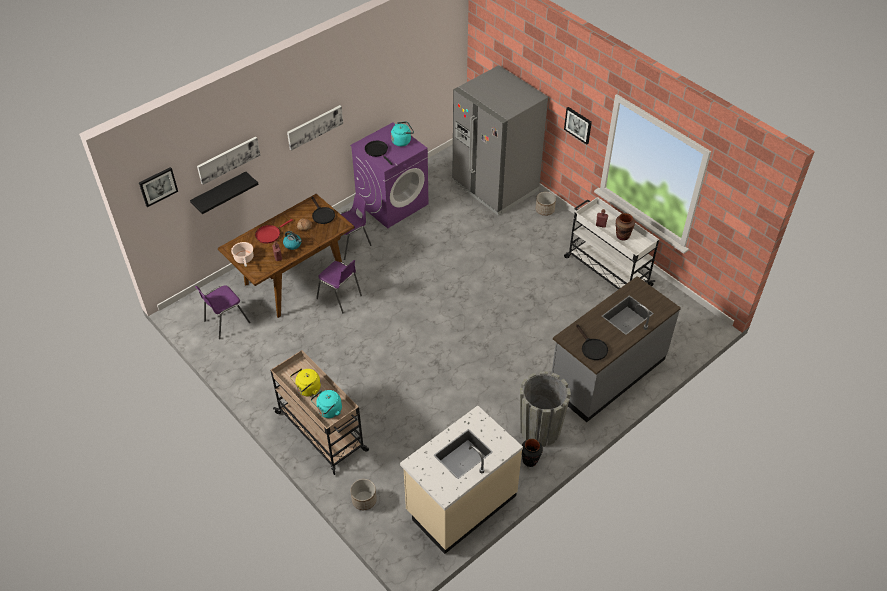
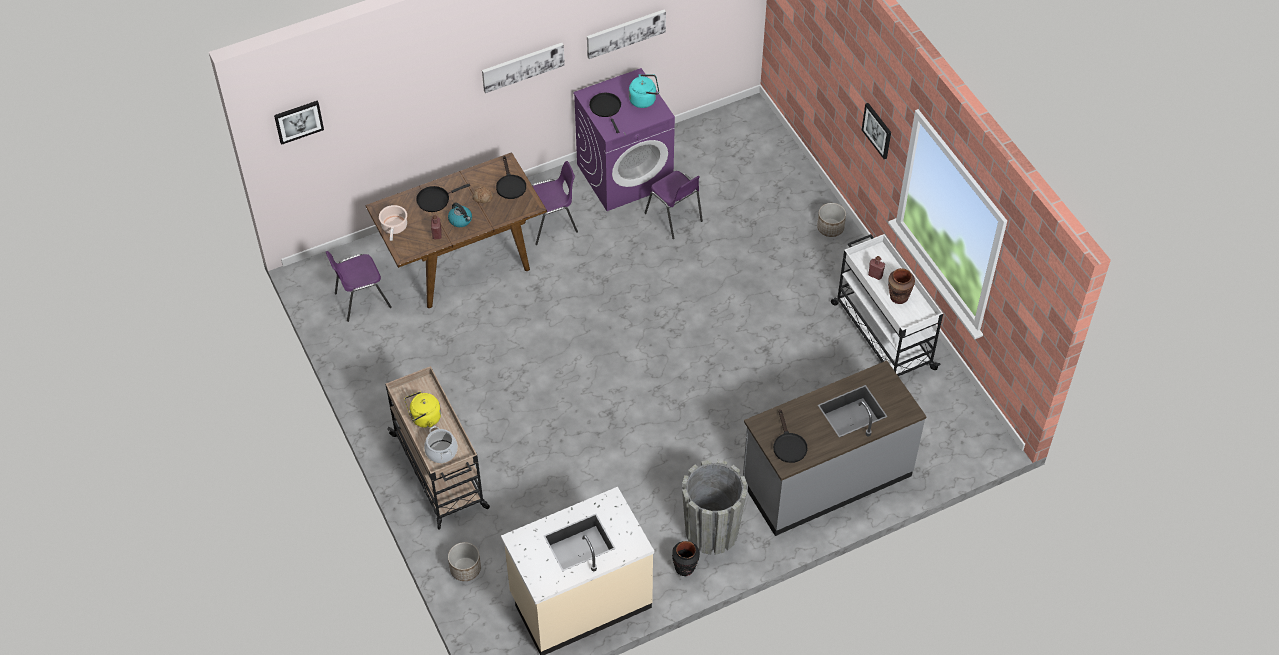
camera: 15 degrees right, 5 degrees up
black shelf [190,171,259,214] -> none
picture [197,136,260,185] -> picture moved to [587,9,666,59]
red frying pan [255,219,293,243] -> black frying pan [416,183,470,212]
turquoise kettle [311,390,342,418] -> cooking pot [424,426,458,463]
purple chair [316,260,362,313] -> purple chair moved to [644,171,703,239]
grey fridge [452,65,548,215] -> none

